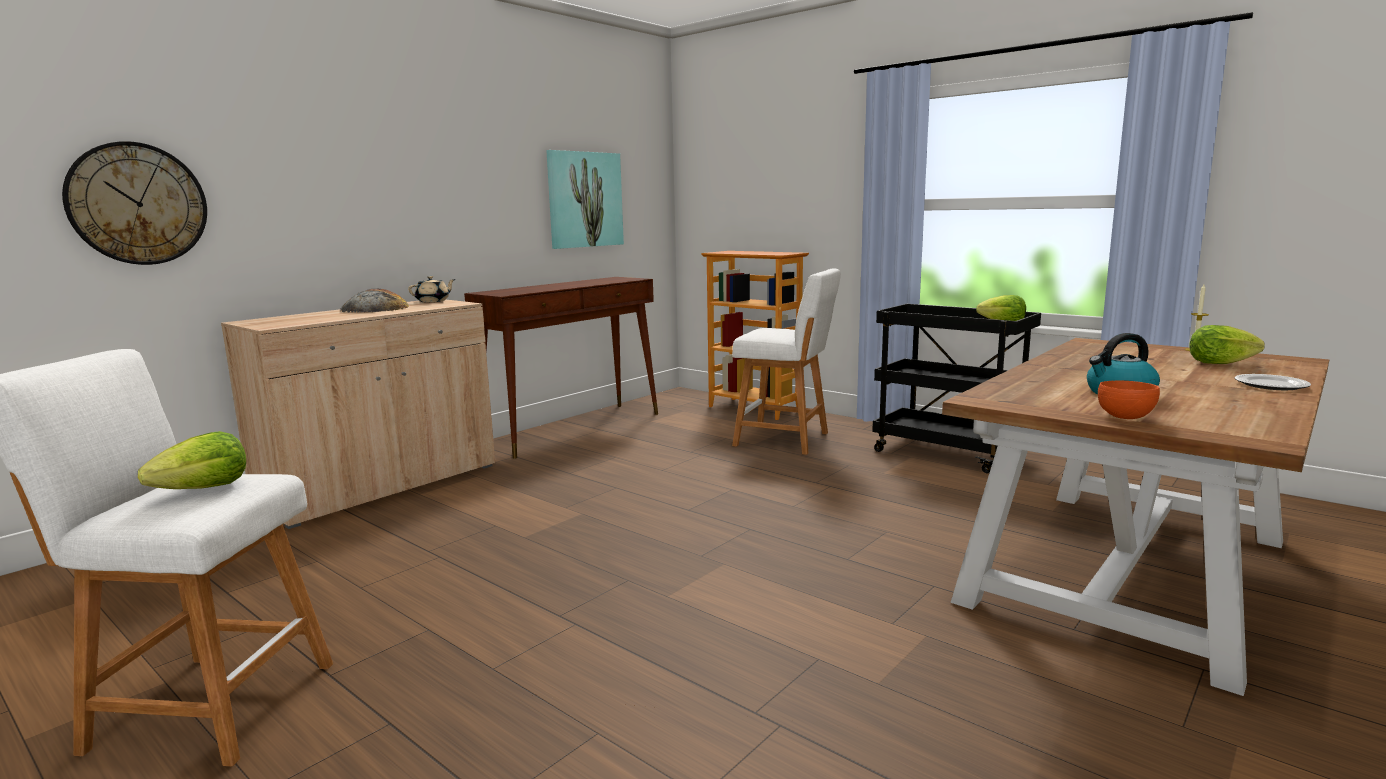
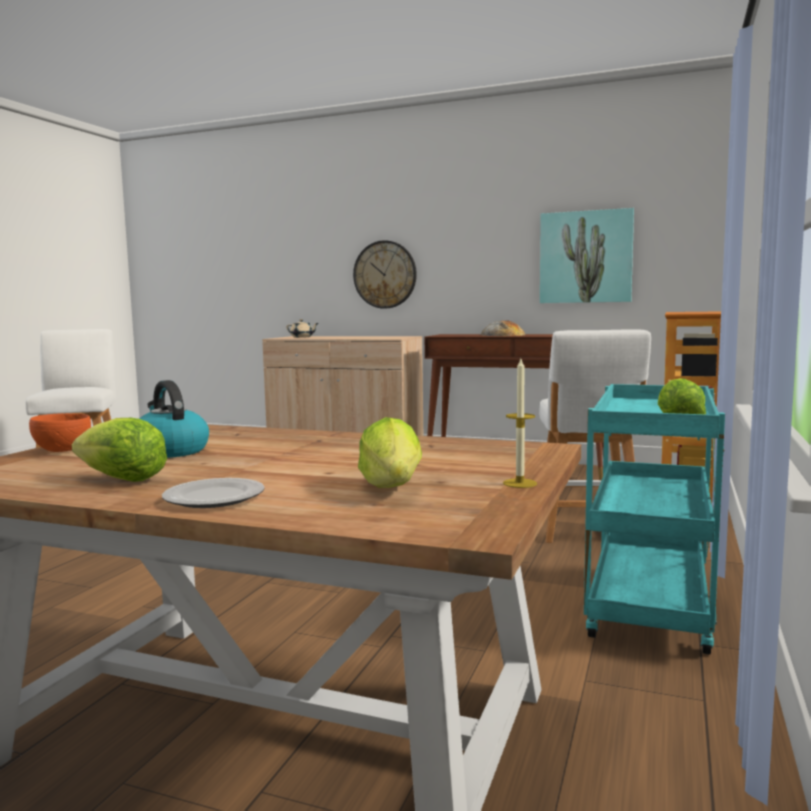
camera: 70 degrees right, 5 degrees down
wall clock [62,141,207,265] -> wall clock moved to [353,240,417,309]
lettuce [138,431,246,489] -> lettuce moved to [72,418,167,482]
bread [340,289,409,313] -> bread moved to [480,320,525,336]
beige teapot [408,276,455,302] -> beige teapot moved to [286,319,318,338]
black cart [872,304,1041,473] -> turquoise cart [584,384,725,655]

